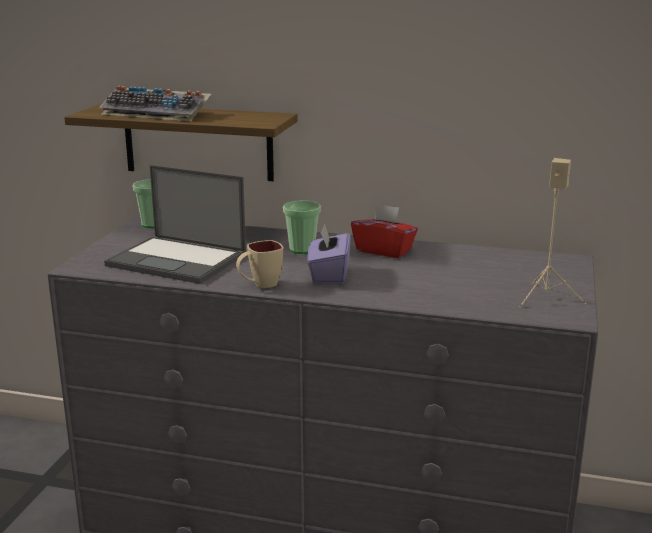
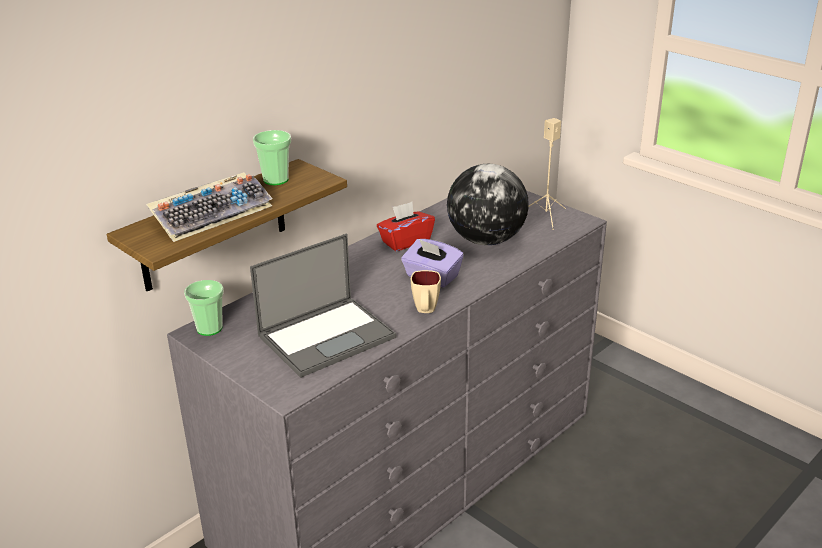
camera: 60 degrees left, 10 degrees up
cup [283,200,321,254] -> cup moved to [253,130,291,185]
none -> globe [447,164,529,245]

